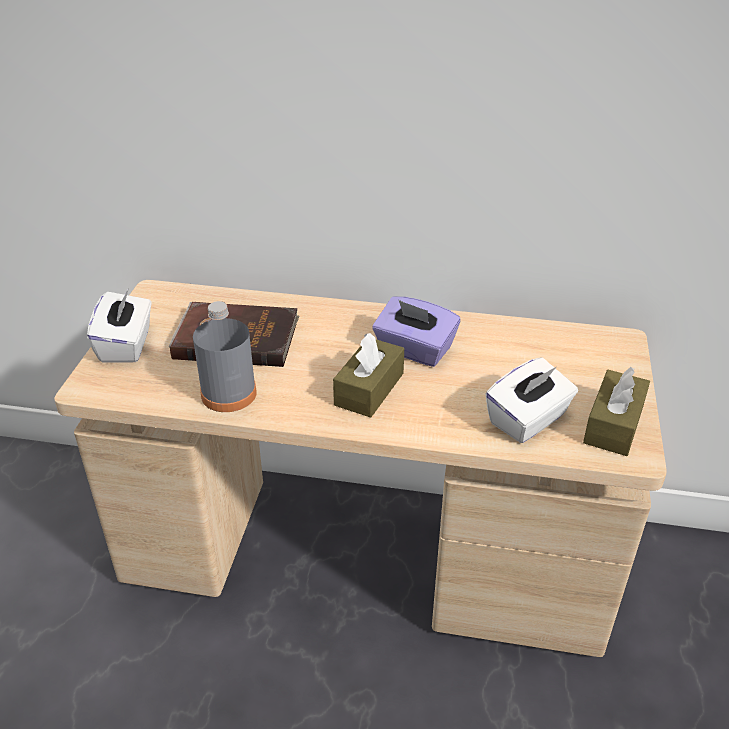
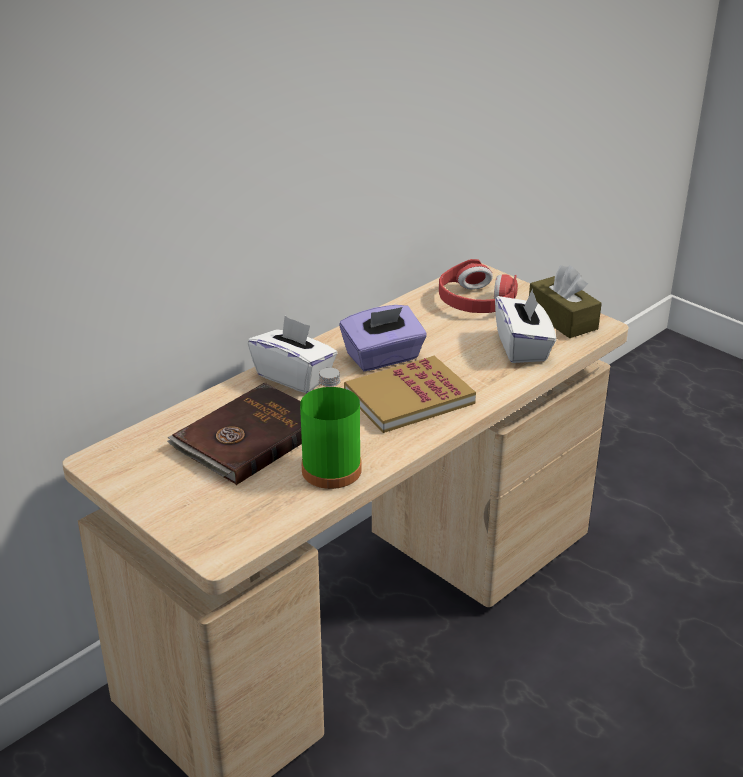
camera: 55 degrees left, 5 degrees down
white tissue box [87,288,152,363] -> white tissue box moved to [248,316,337,393]
grey bottle [193,301,257,412] -> green bottle [300,368,362,489]
brown tissue box [333,333,404,418] -> book [344,356,476,433]
none -> red headphones [439,259,518,313]

